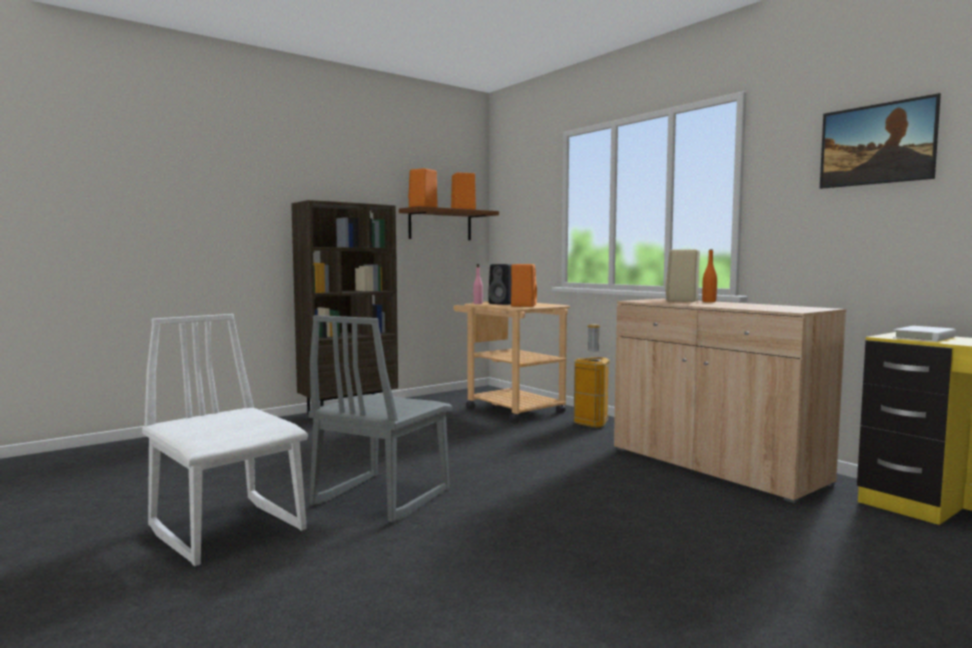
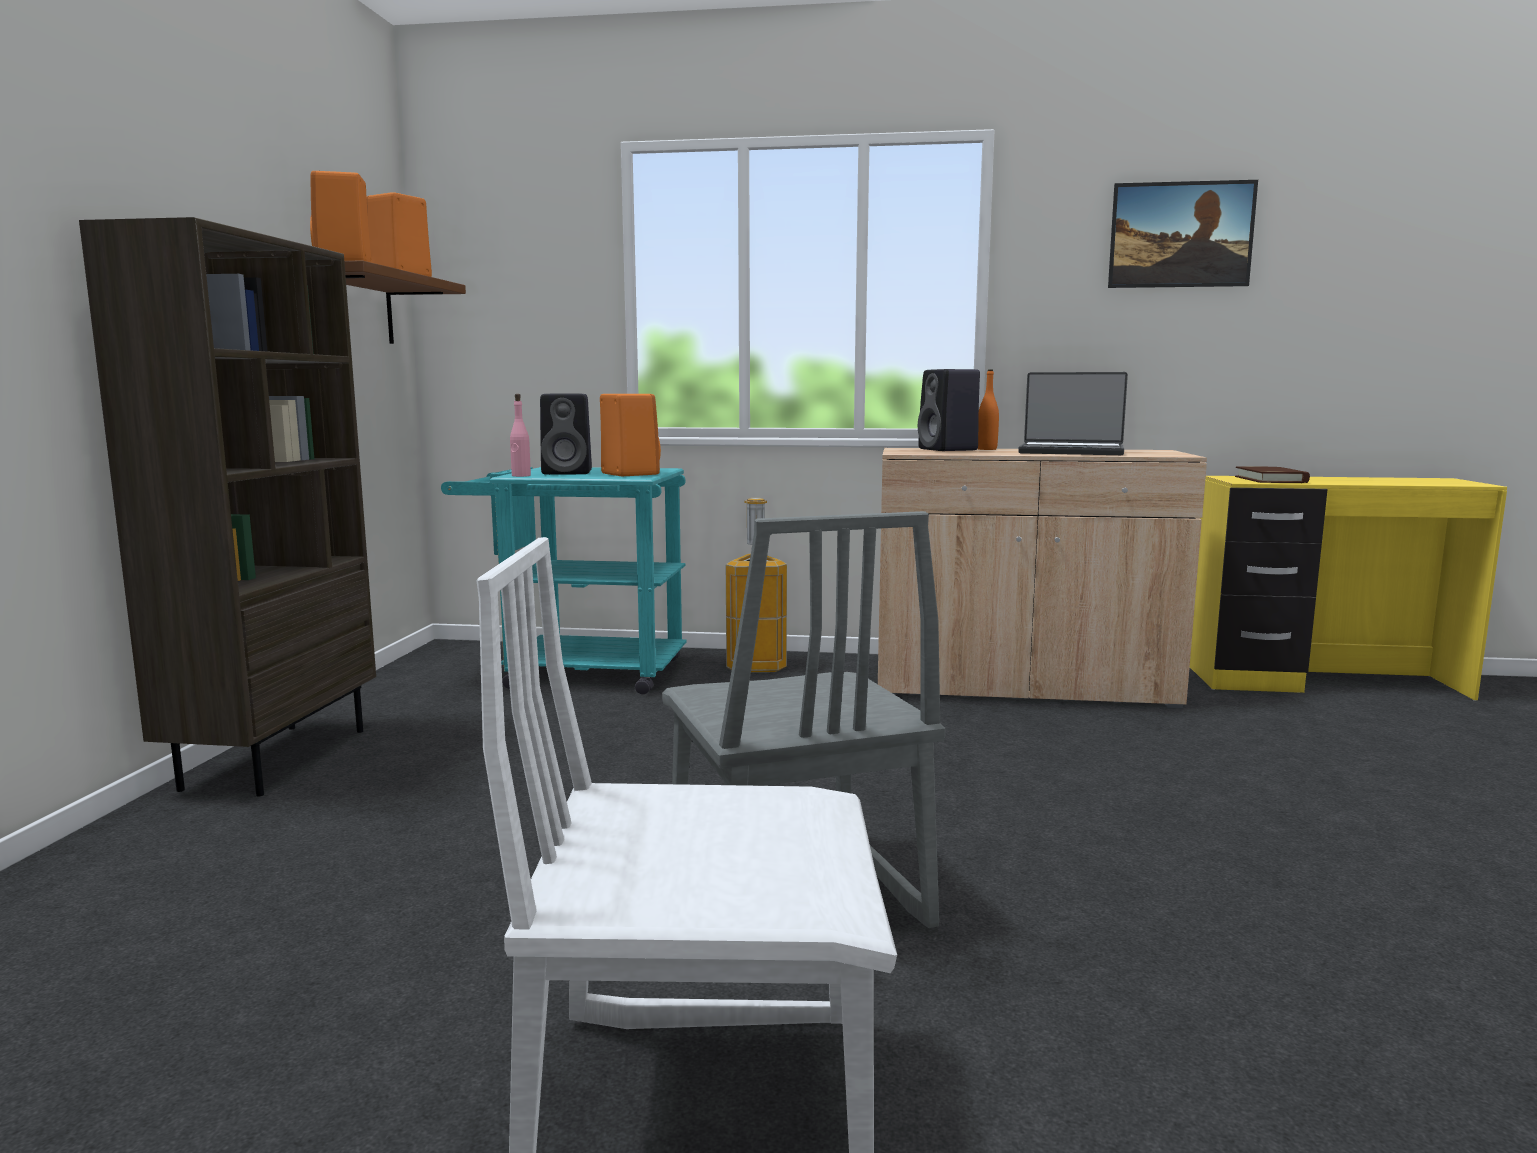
camera: 45 degrees left, 5 degrees up
beige cart [453,301,570,422] -> turquoise cart [441,467,687,695]
beige speaker [666,249,700,302] -> black speaker [918,369,980,451]
white book [893,326,956,342] -> brown book [1235,466,1310,483]
none -> laptop [1018,372,1128,455]

